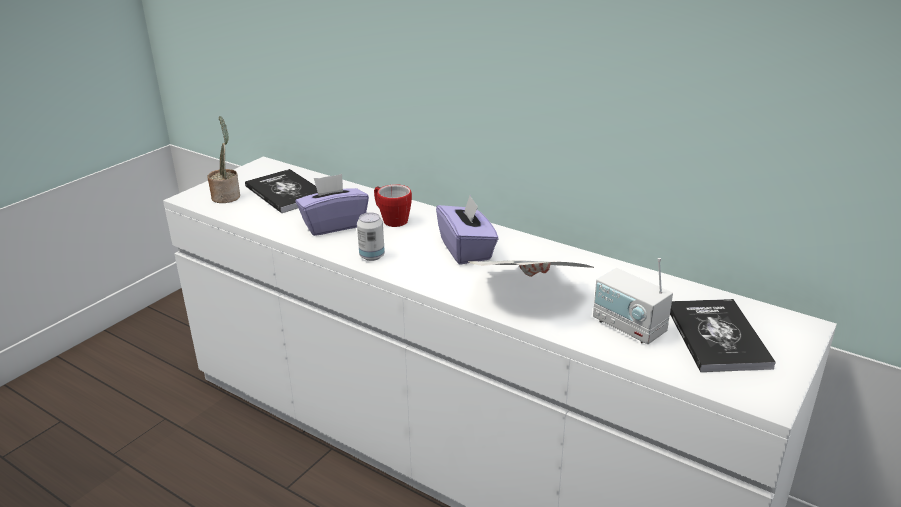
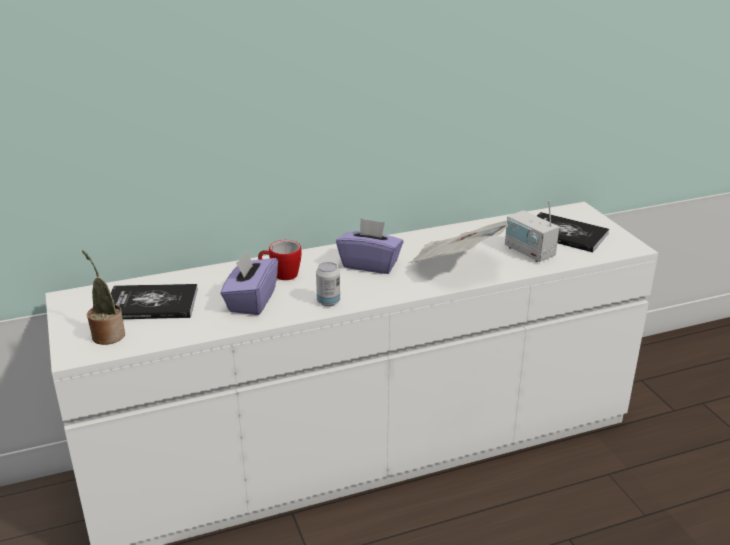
camera: 55 degrees left, 0 degrees up
radio [593,258,673,344] -> radio turned 60 degrees clockwise [505,200,559,262]

